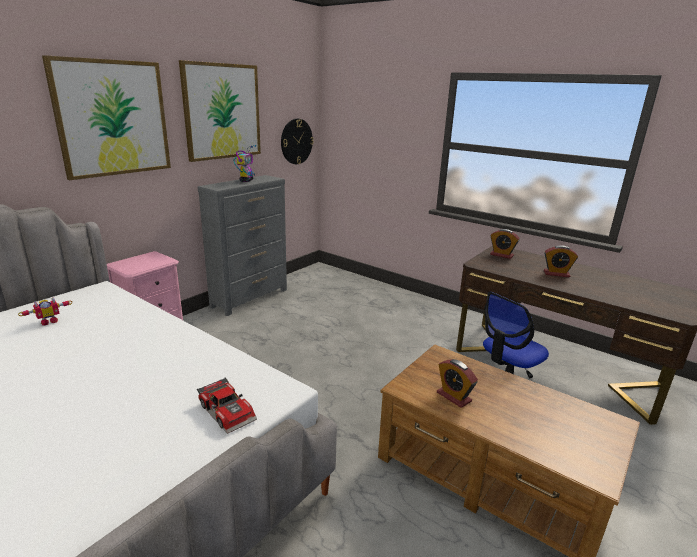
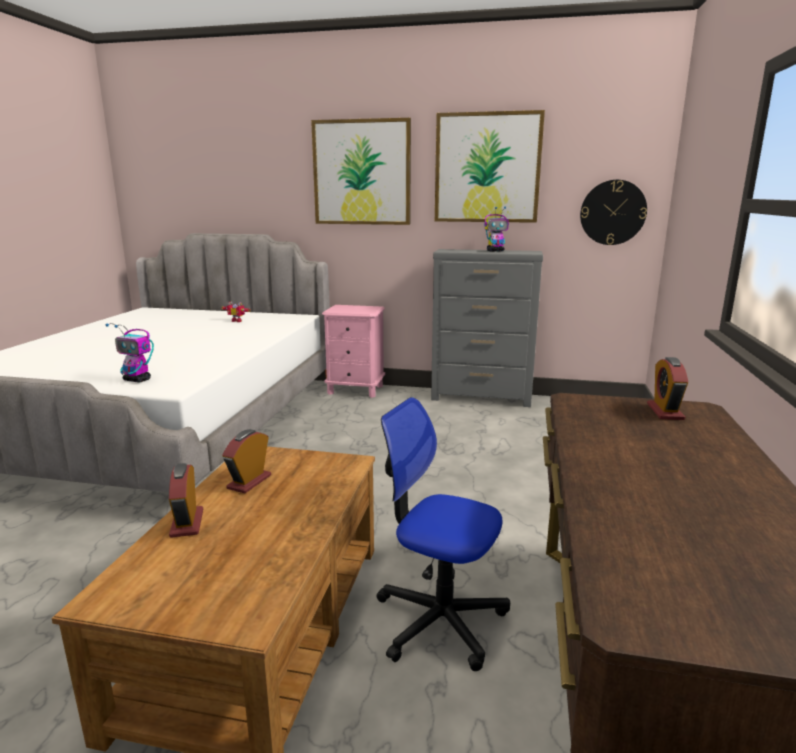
camera: 65 degrees right, 5 degrees down
toy car [197,378,257,434] -> toy robot [106,323,154,383]
alarm clock [544,245,578,277] -> alarm clock moved to [169,463,203,538]

